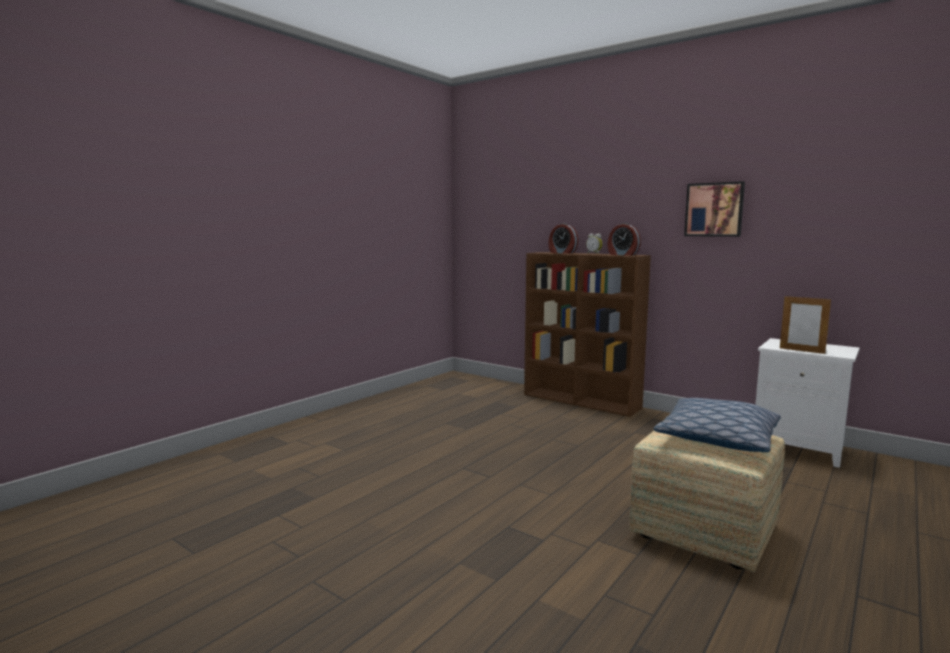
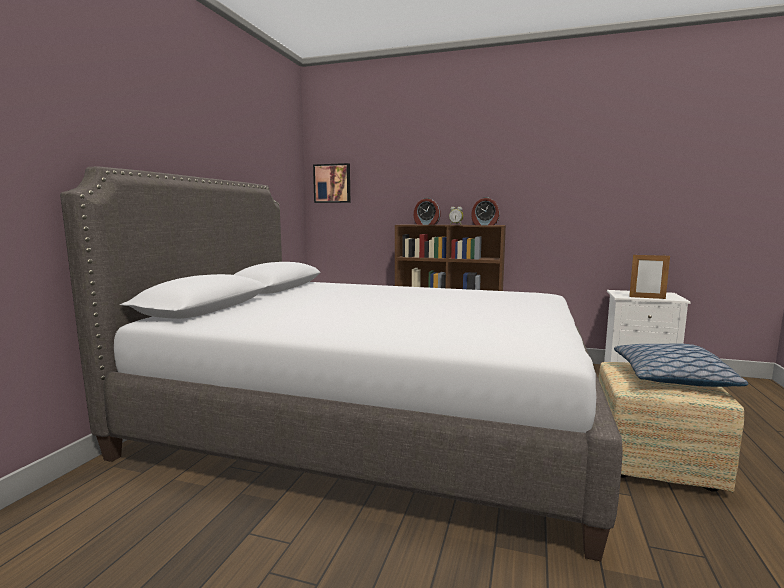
camera: 20 degrees left, 0 degrees up
picture [684,181,745,237] -> picture moved to [313,163,350,203]
none -> grey bed [60,166,623,561]

